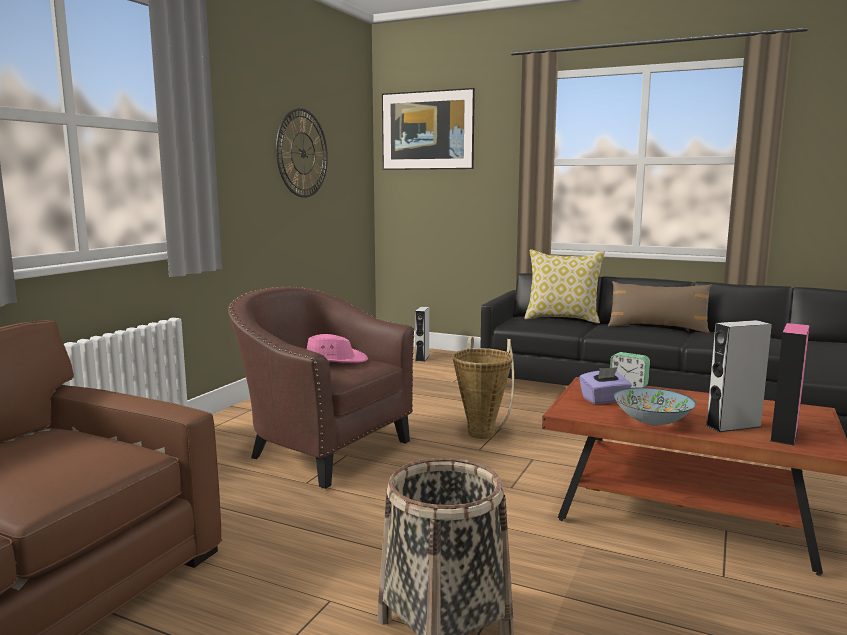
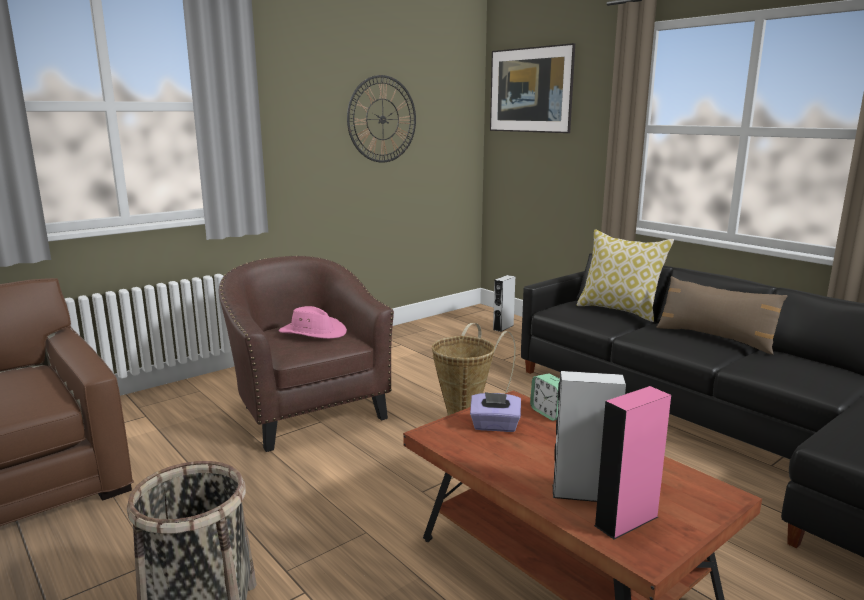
camera: 25 degrees right, 5 degrees up
bowl [614,387,696,425] -> none

